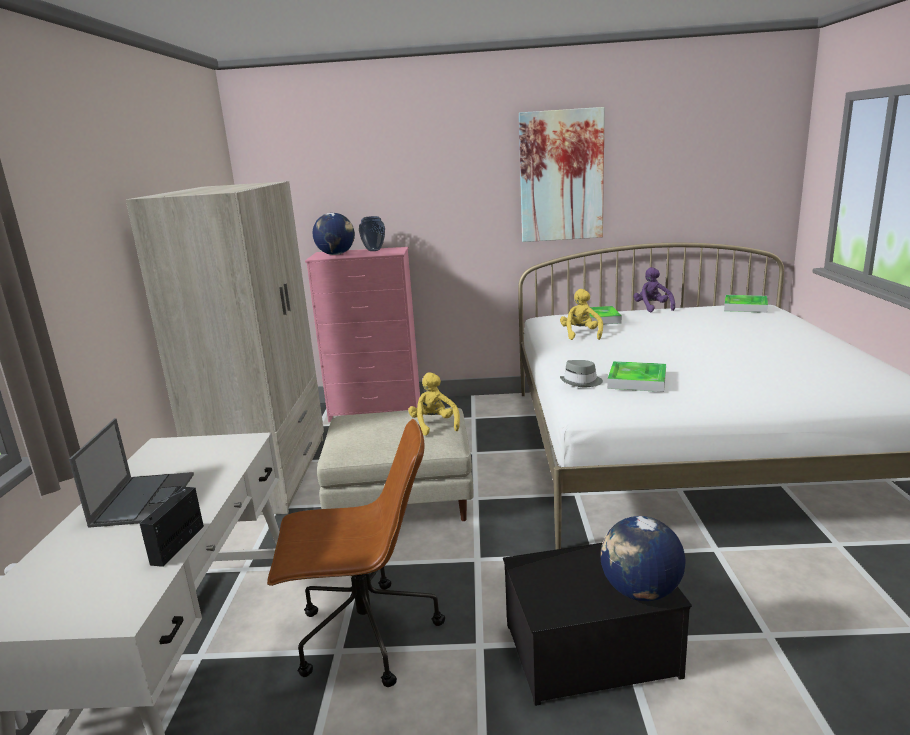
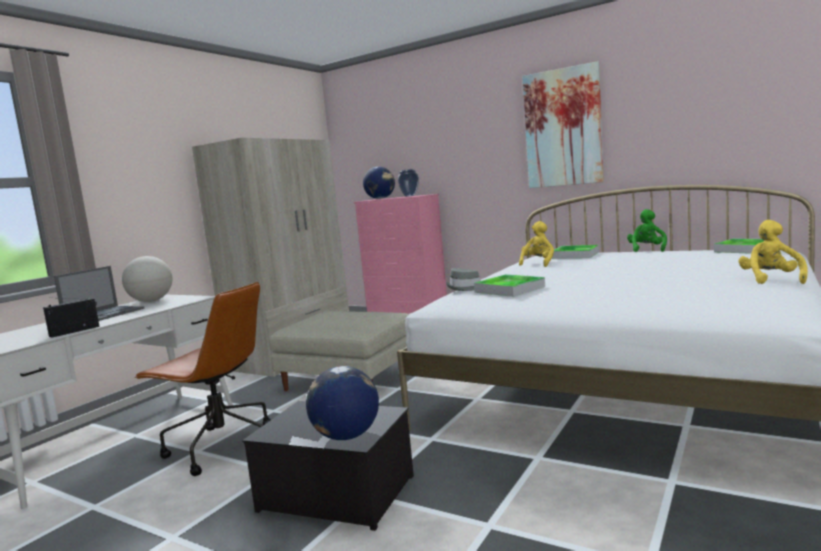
camera: 30 degrees right, 10 degrees down
yellow plush toy [408,372,460,436] -> yellow plush toy moved to [738,220,808,284]
purple plush toy [633,267,675,312] -> green plush toy [627,209,667,252]
none -> globe [122,256,172,302]

